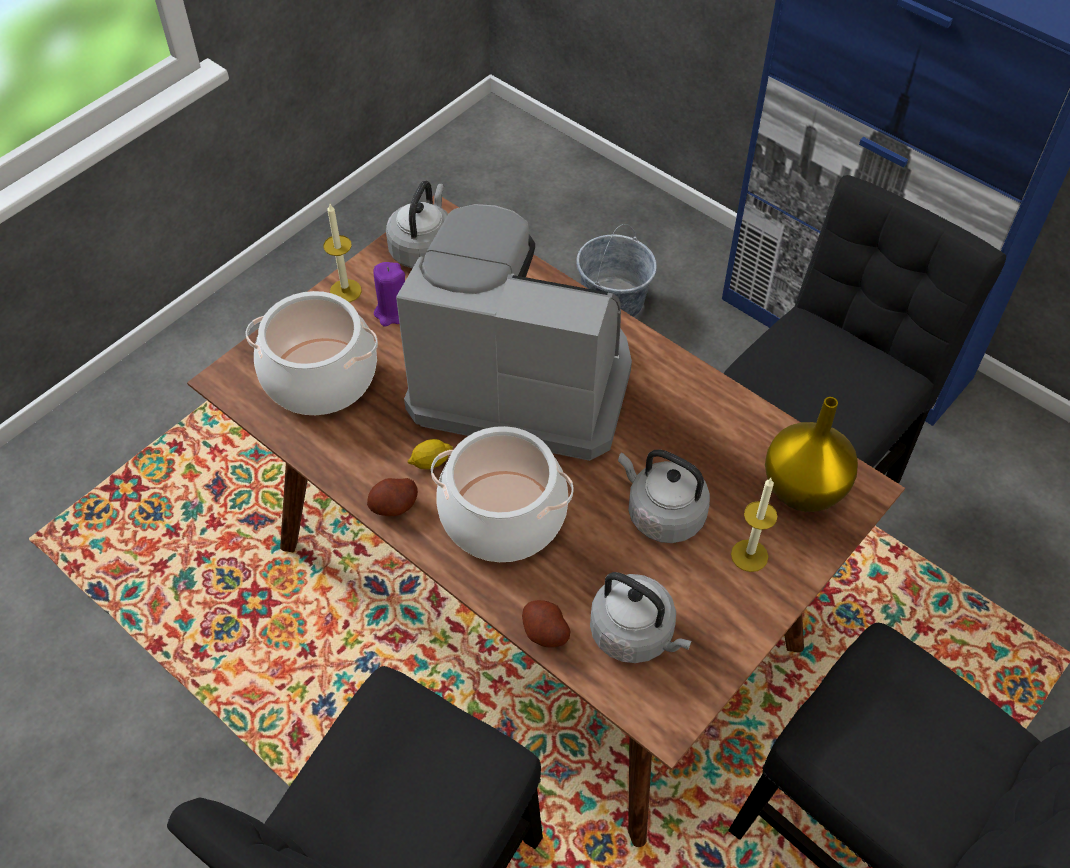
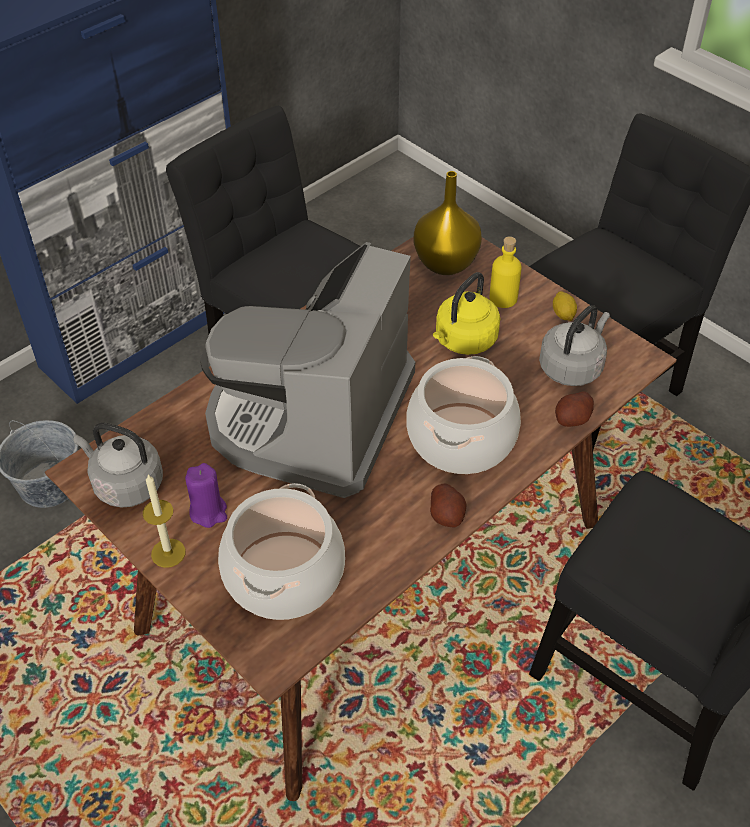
camera: 85 degrees left, 5 degrees down
lemon [407,439,453,469] -> lemon moved to [553,291,577,321]
grey kettle [618,450,710,543] -> yellow kettle [433,272,501,355]
candle [731,478,778,572] -> yellow bottle [489,236,522,308]

